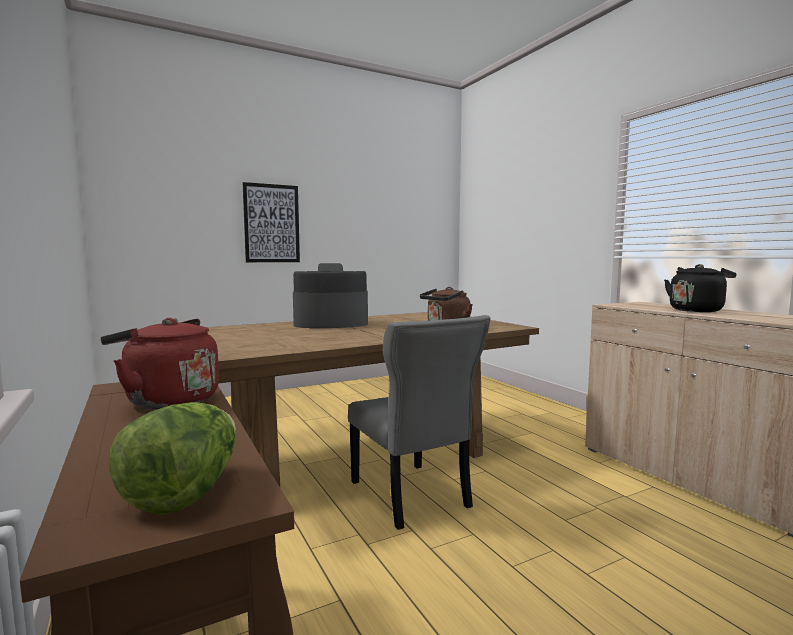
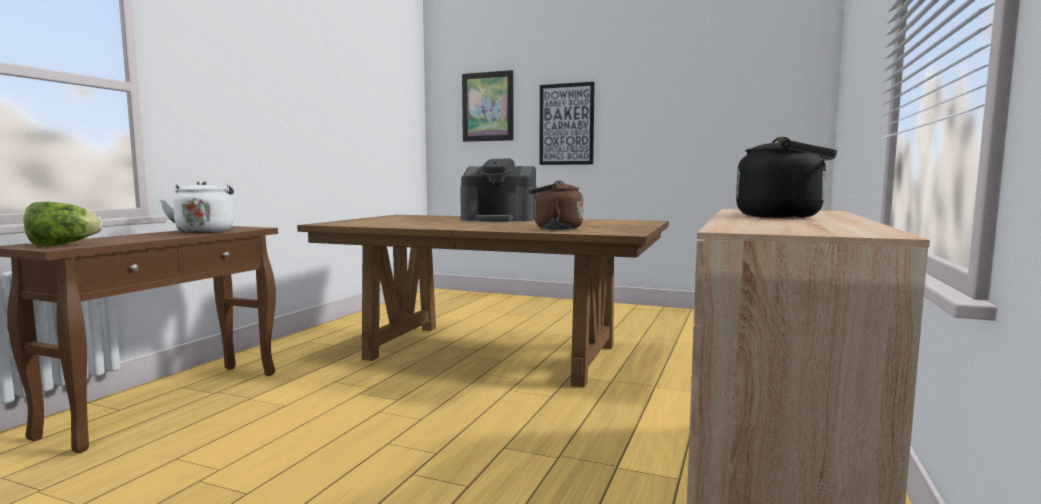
camera: 50 degrees right, 0 degrees up
red kettle [101,318,219,409] -> white kettle [160,181,234,233]
coffee machine [293,263,368,328] -> coffee machine turned 150 degrees clockwise [460,159,537,222]
grey chair [348,315,491,530] -> none
none -> picture [462,70,513,142]

